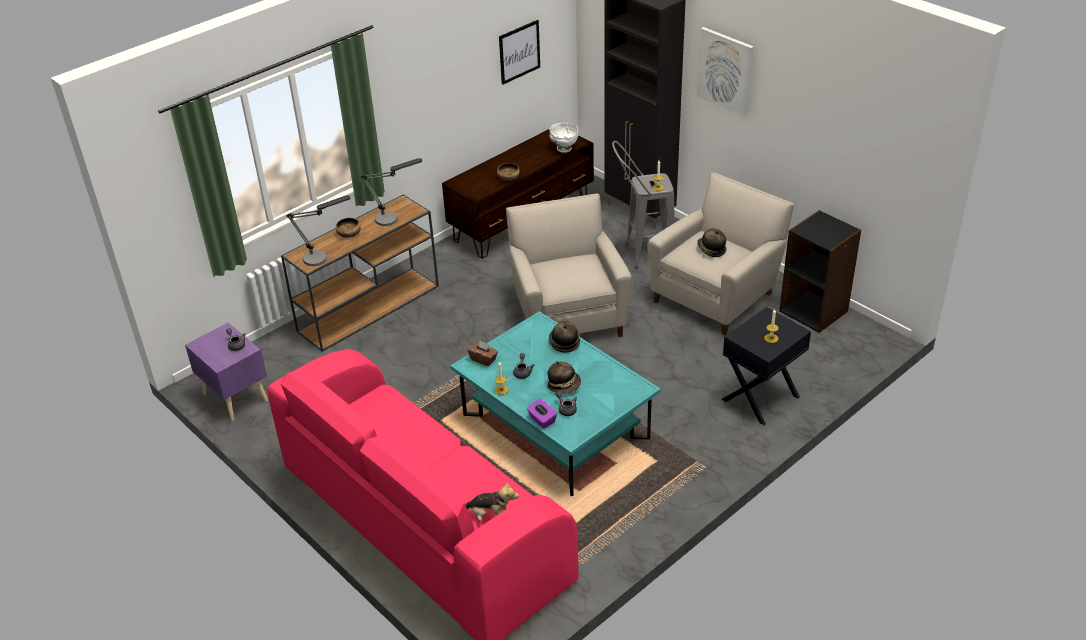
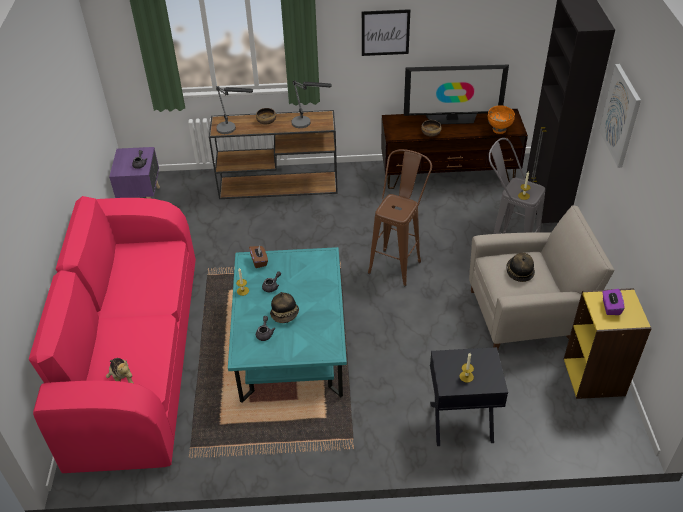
camera: 40 degrees right, 5 degrees up
picture [499,20,540,85] -> picture moved to [362,9,410,56]
beige armchair [506,193,632,337] -> brown stool [368,149,432,287]
purple tissue box [527,399,557,428] -> purple tissue box moved to [603,289,625,315]
white bowl [549,123,578,153] -> orange bowl [488,106,515,134]
hat [549,321,580,353] -> none
black bookcase [779,210,861,333] -> yellow bookcase [564,288,652,399]
none -> television [404,65,509,124]

